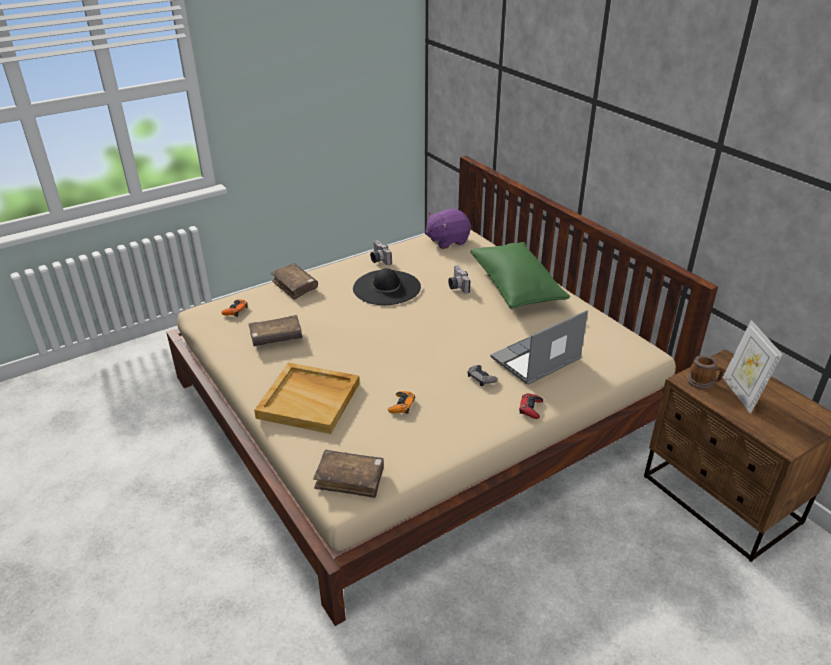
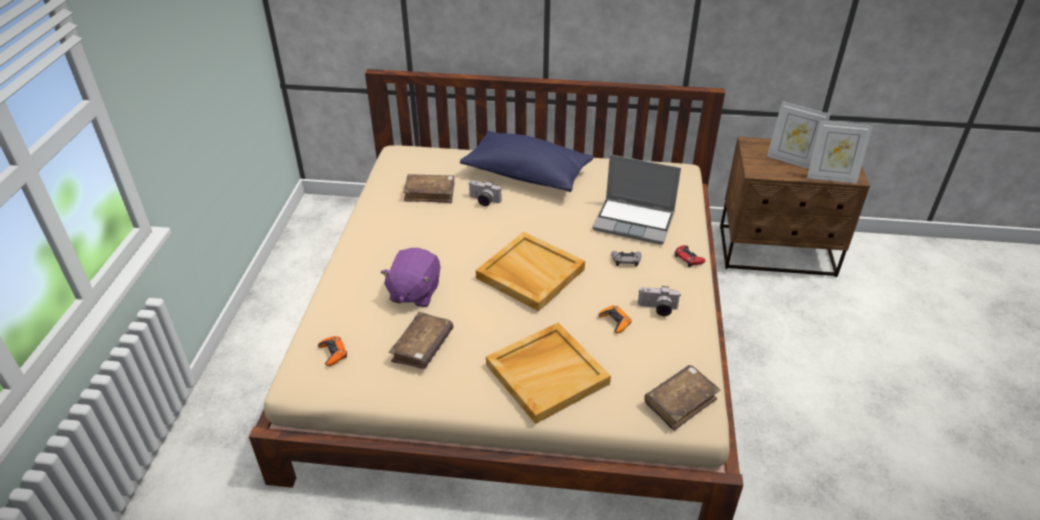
camera: 50 degrees left, 5 degrees up
brown book [270,263,318,300] -> brown book moved to [403,174,455,203]
black hat [353,268,421,305] -> none
camera [370,240,392,265] -> camera moved to [638,286,680,316]
purple plush toy [425,209,471,249] -> purple plush toy moved to [381,248,440,307]
green pillow [470,242,570,309] -> blue pillow [460,131,594,192]
laptop [490,310,588,385] -> laptop turned 75 degrees counterclockwise [592,154,681,245]
mug [687,355,725,389] -> none
none -> beige tray [476,232,585,311]
none -> picture frame [807,121,873,183]

